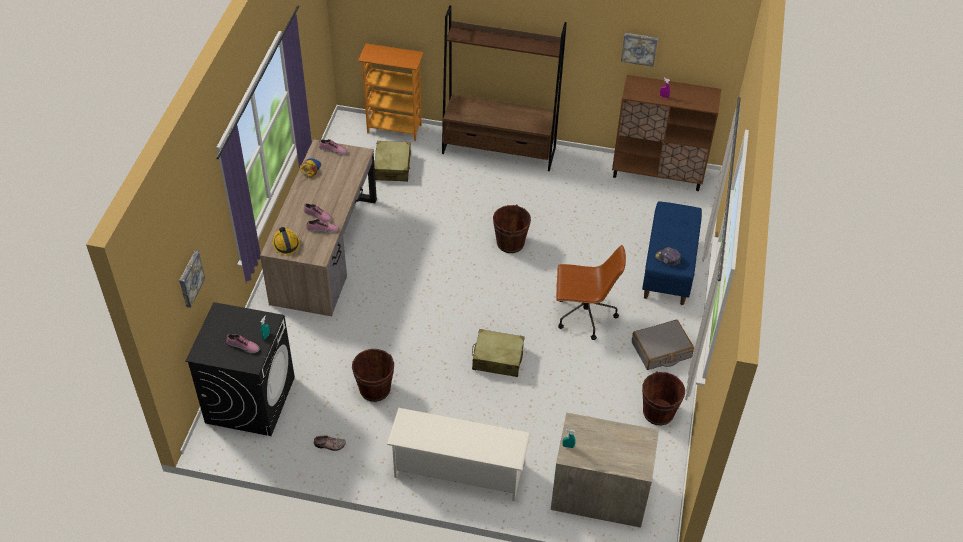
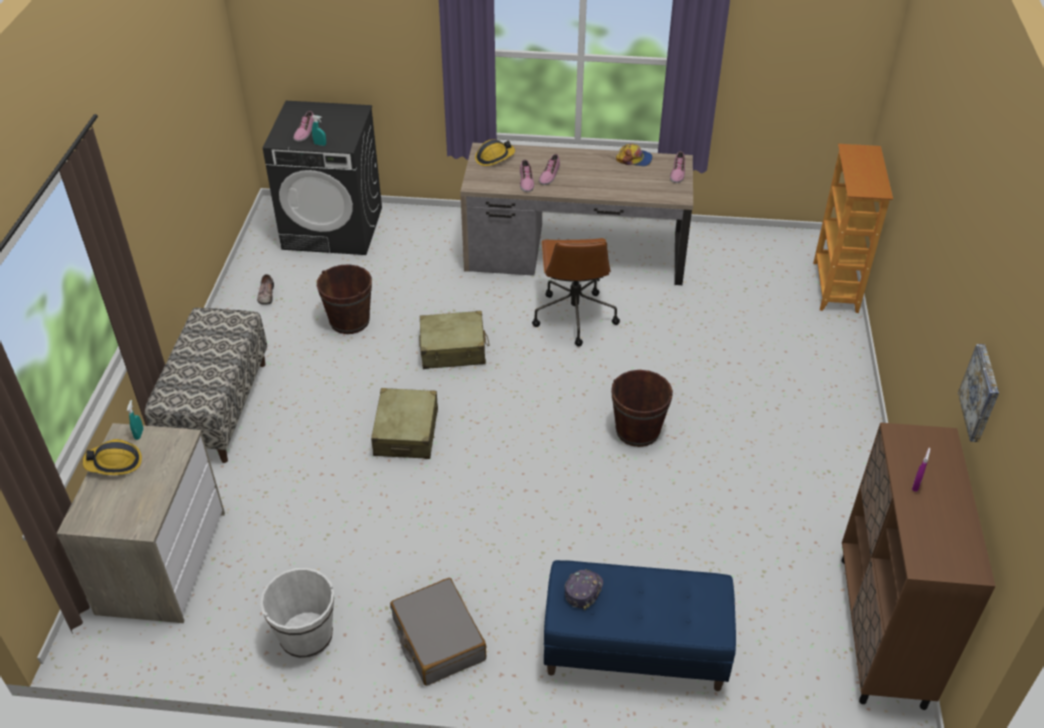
camera: 85 degrees right, 5 degrees down
picture [179,251,205,308] -> none
beige suitcase [374,141,411,182] -> beige suitcase moved to [419,311,490,369]
white shoe rack [387,408,531,501] -> bench [145,308,268,463]
brown bookcase [442,5,567,171] -> none
brown office chair [556,245,626,340] -> brown office chair moved to [532,238,620,346]
brown bucket [642,371,685,425] -> white bucket [260,568,334,659]
none -> hard hat [83,439,142,475]

